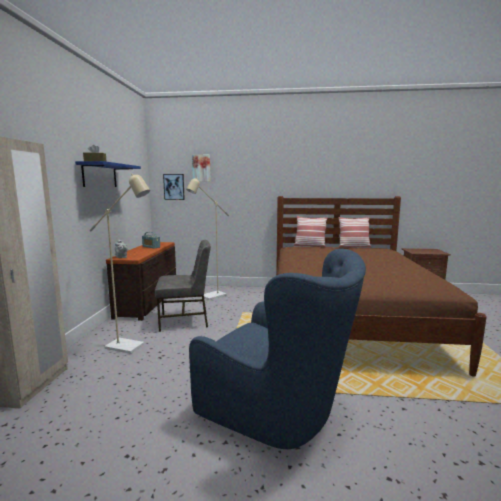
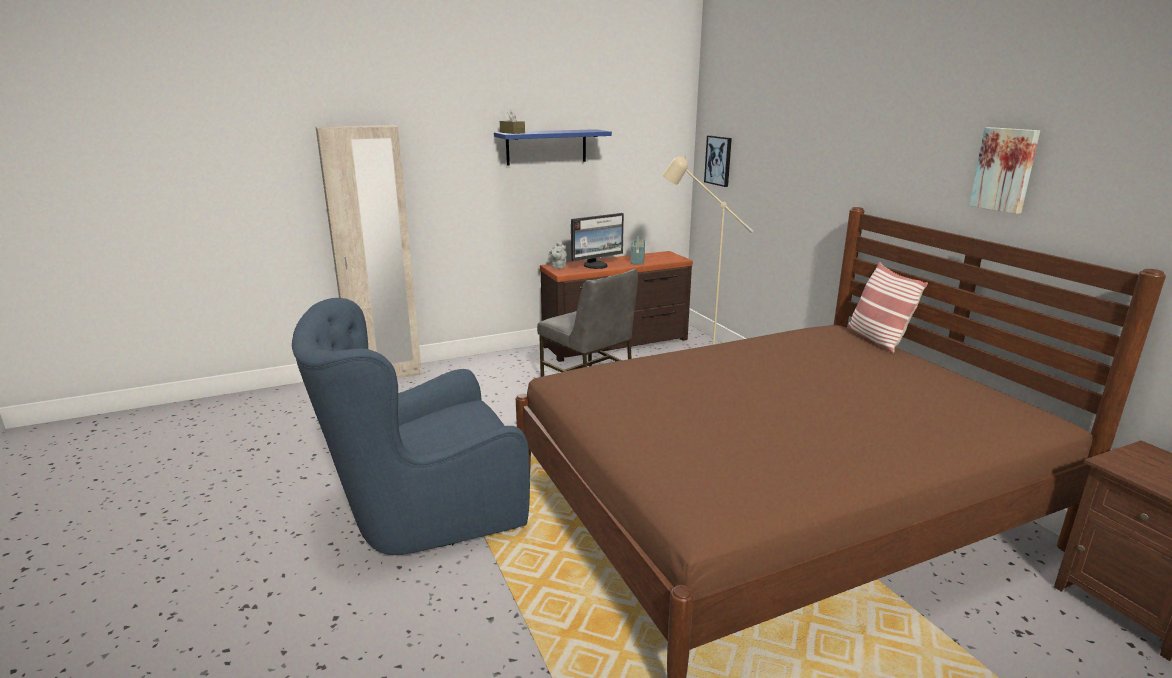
camera: 60 degrees right, 10 degrees up
beige floor lamp [90,173,150,354] -> none
blue armchair [189,249,366,449] -> blue armchair turned 60 degrees clockwise [292,298,530,555]
picture [192,154,211,182] -> picture moved to [969,127,1040,214]
pillow [338,217,371,248] -> none
none -> monitor [571,213,624,269]

